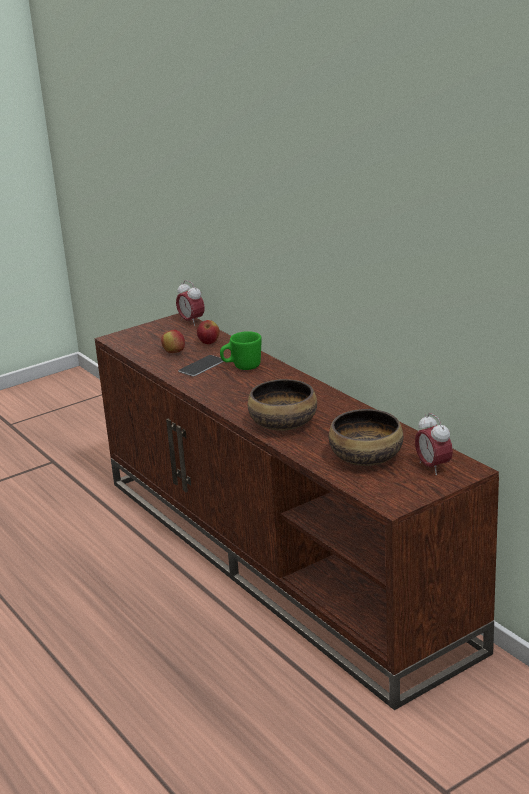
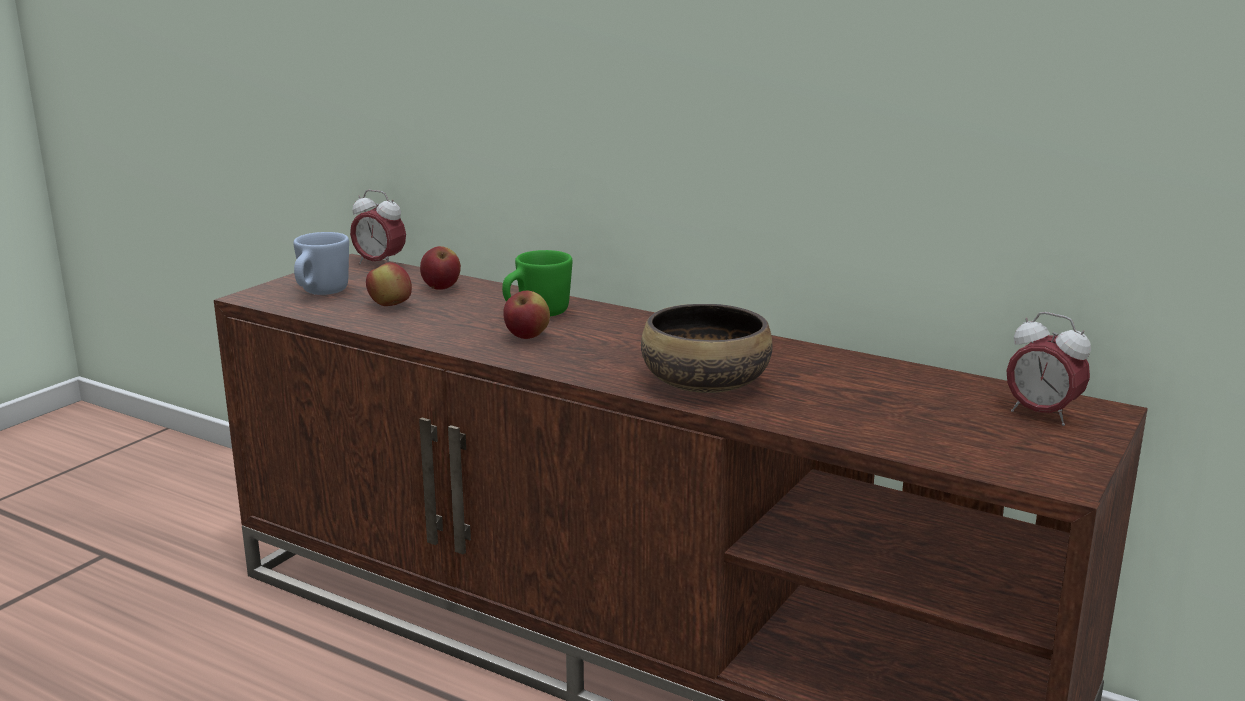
camera: 25 degrees left, 5 degrees down
phone [178,355,224,377] -> none
bowl [329,409,403,466] -> none
none -> blue mug [293,232,349,295]
none -> apple [503,291,550,339]

